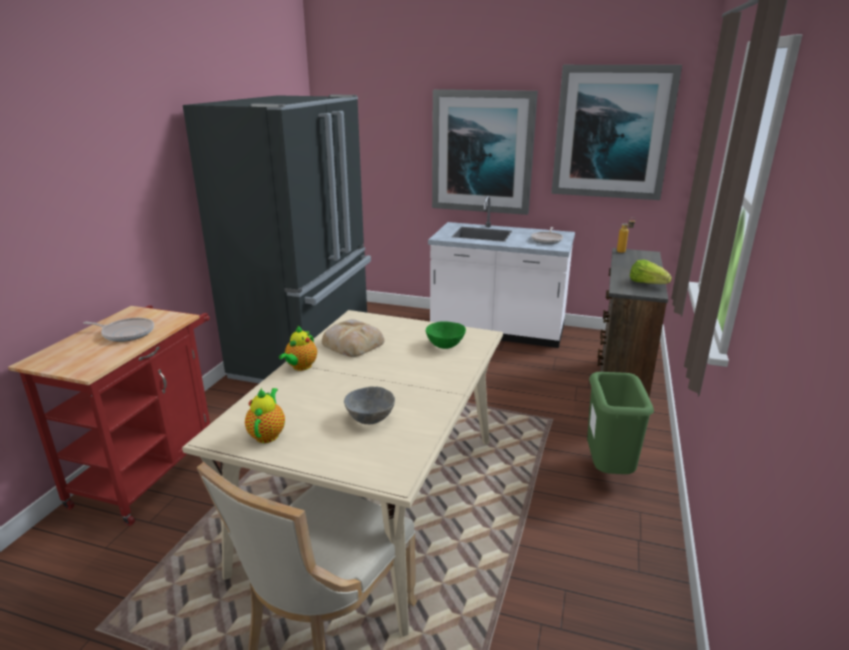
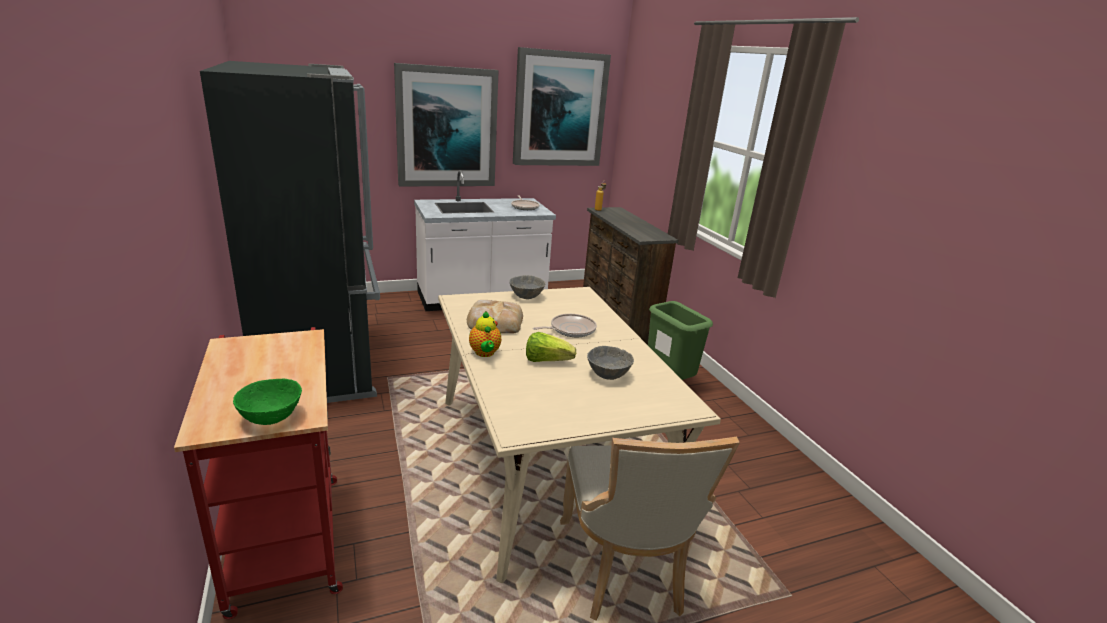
camera: 40 degrees left, 0 degrees up
frying pan [83,318,154,342] -> frying pan moved to [532,314,597,337]
teapot [245,388,285,443] -> none
green bowl [426,321,466,349] -> green bowl moved to [233,378,302,425]
lettuce [630,260,672,284] -> lettuce moved to [526,332,576,362]
none -> grey bowl [509,275,545,299]

